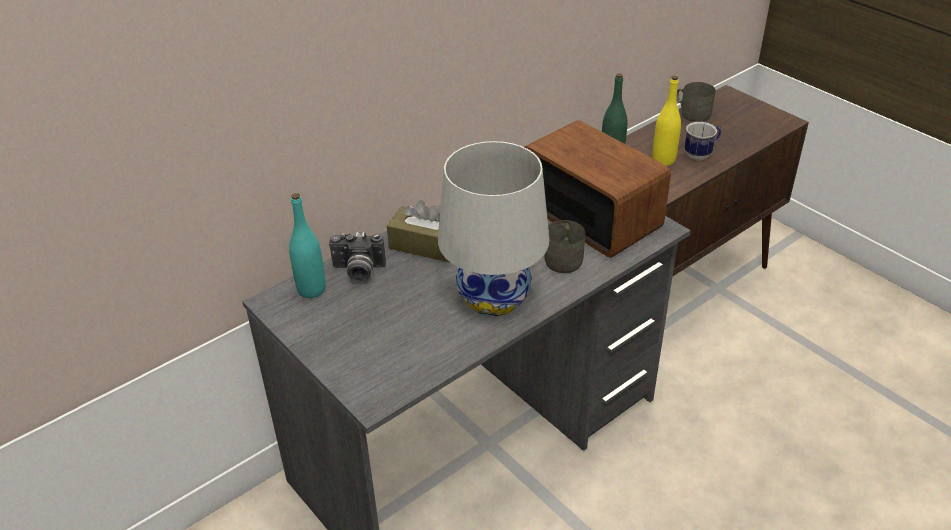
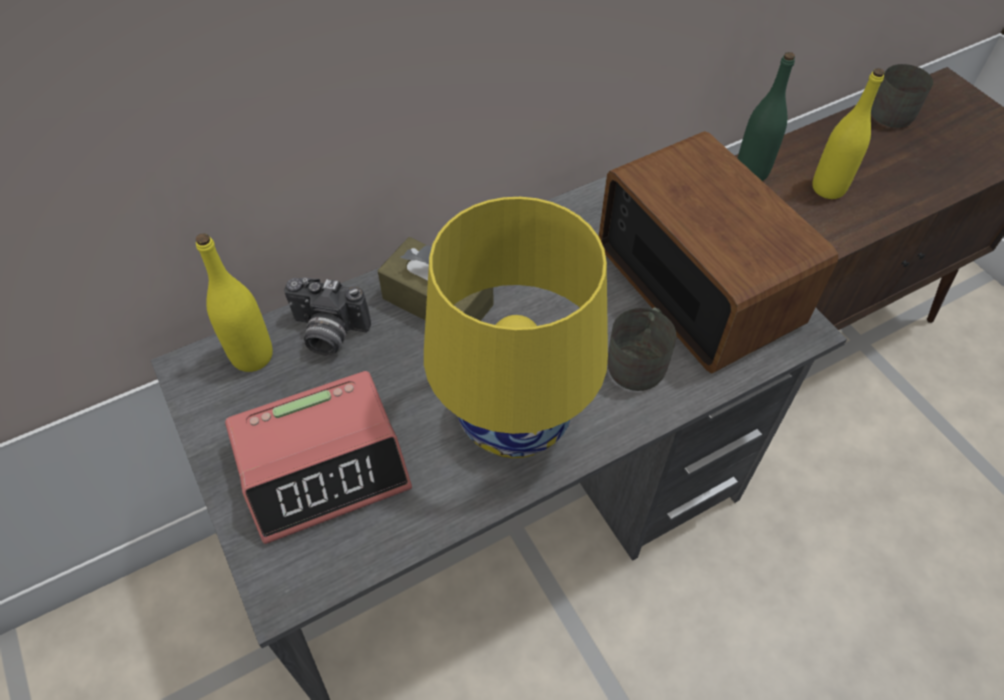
camera: 10 degrees right, 15 degrees up
turquoise bottle [289,193,326,298] -> yellow bottle [196,233,273,372]
white table lamp [438,141,549,316] -> yellow table lamp [424,197,608,458]
mug [684,122,721,160] -> none
none -> alarm clock [225,371,412,544]

